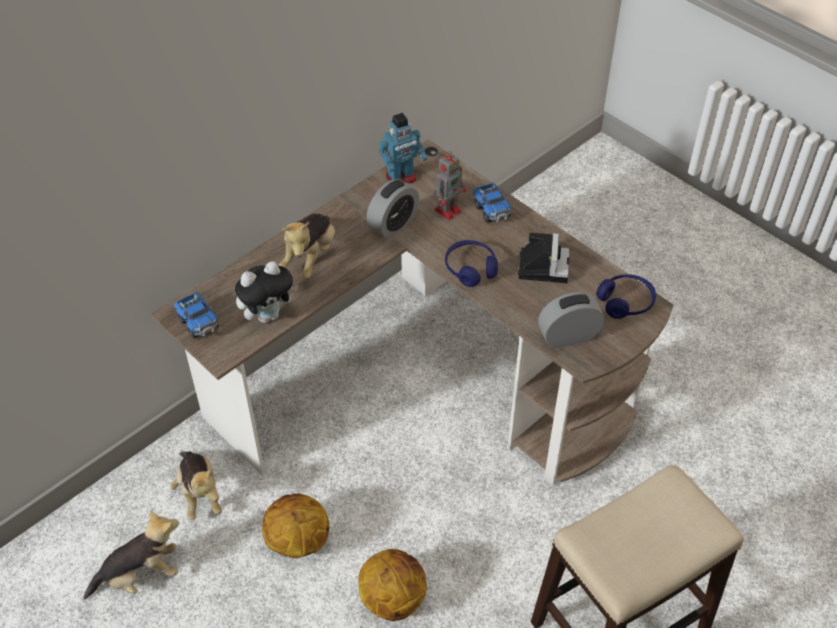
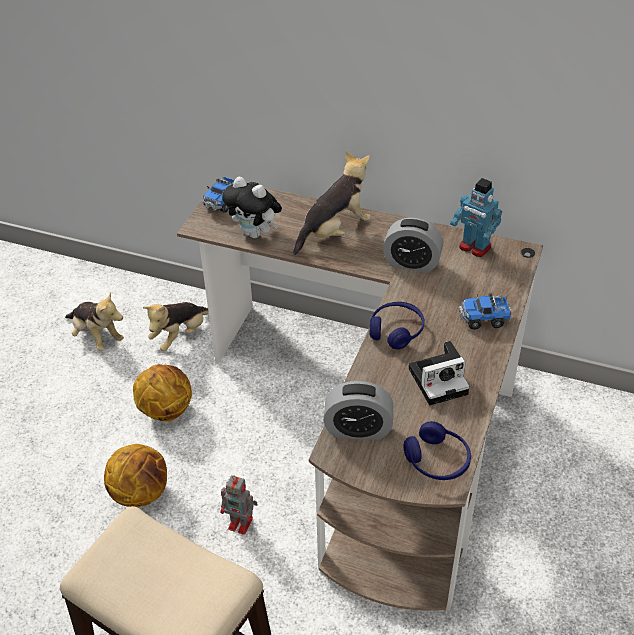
camera: 65 degrees right, 5 degrees down
plush toy [279,214,335,279] -> plush toy turned 150 degrees clockwise [293,151,371,255]
toy robot [434,151,466,221] -> toy robot moved to [220,475,258,535]
toy truck [473,183,511,223] -> toy truck turned 45 degrees clockwise [459,293,512,330]
alarm clock [538,292,605,349] -> alarm clock turned 135 degrees clockwise [323,381,393,440]

